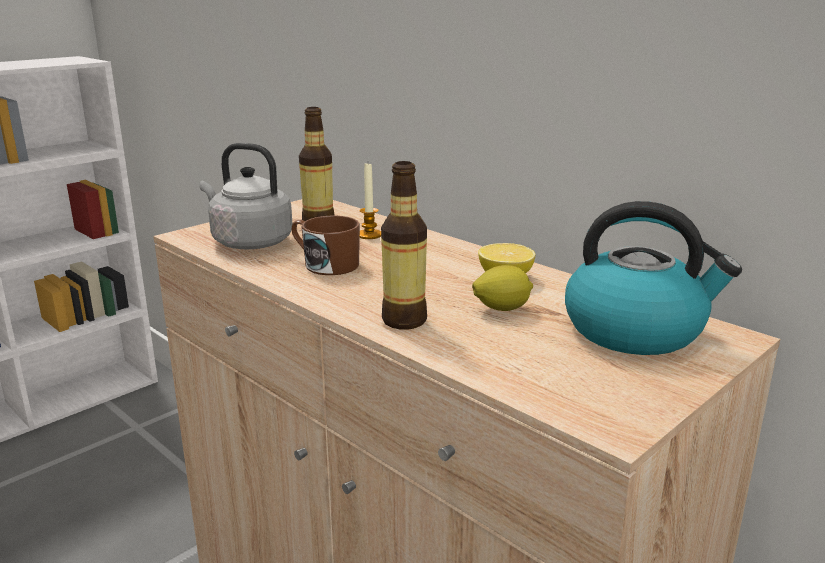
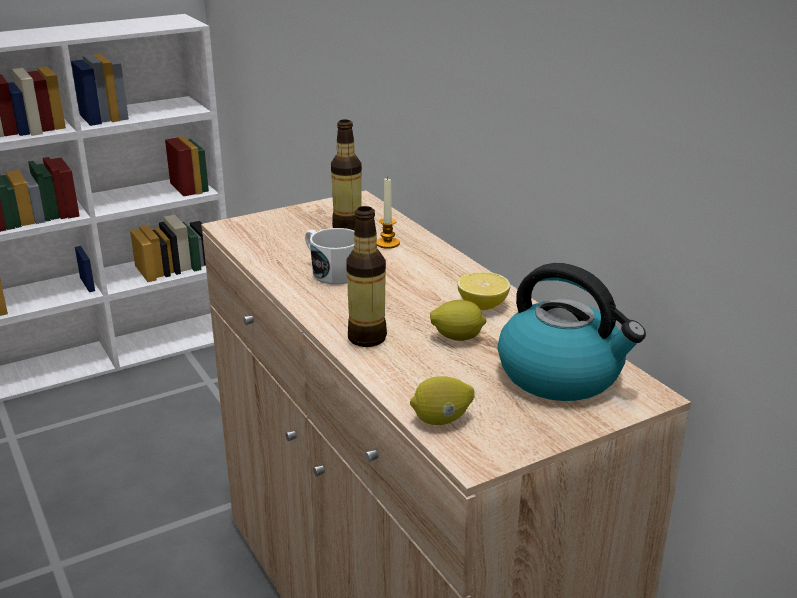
camera: 15 degrees right, 5 degrees up
grey kettle [199,143,292,249] -> none
brown mug [292,216,360,275] -> white mug [305,228,354,284]
none -> lemon [410,376,475,425]

